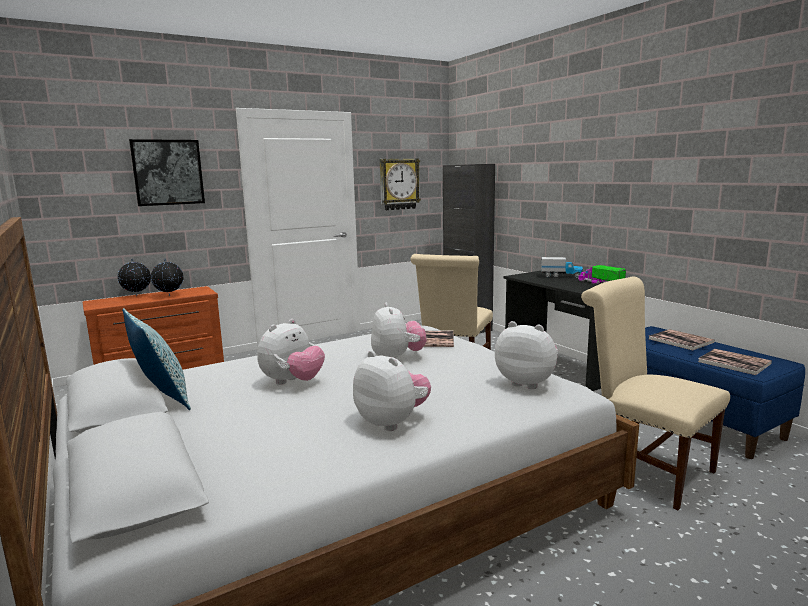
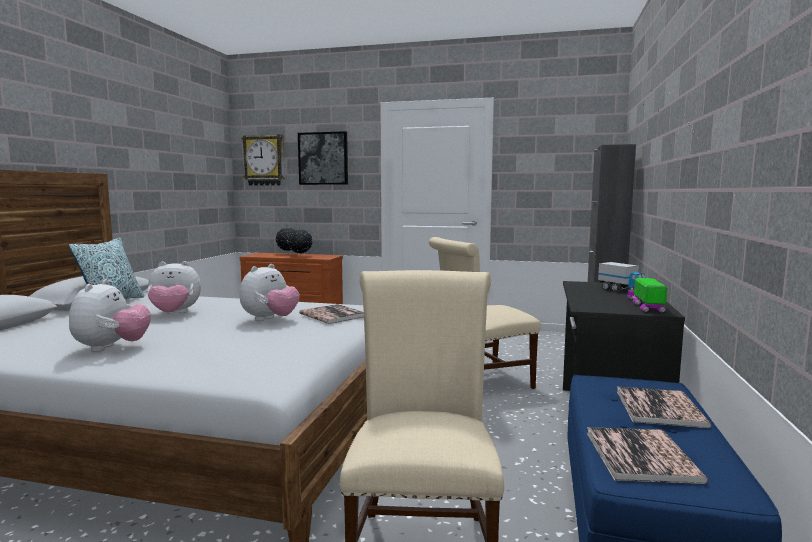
camera: 45 degrees right, 5 degrees down
wall clock [380,158,421,210] -> wall clock moved to [241,134,285,186]
plush toy [495,321,558,389] -> none

